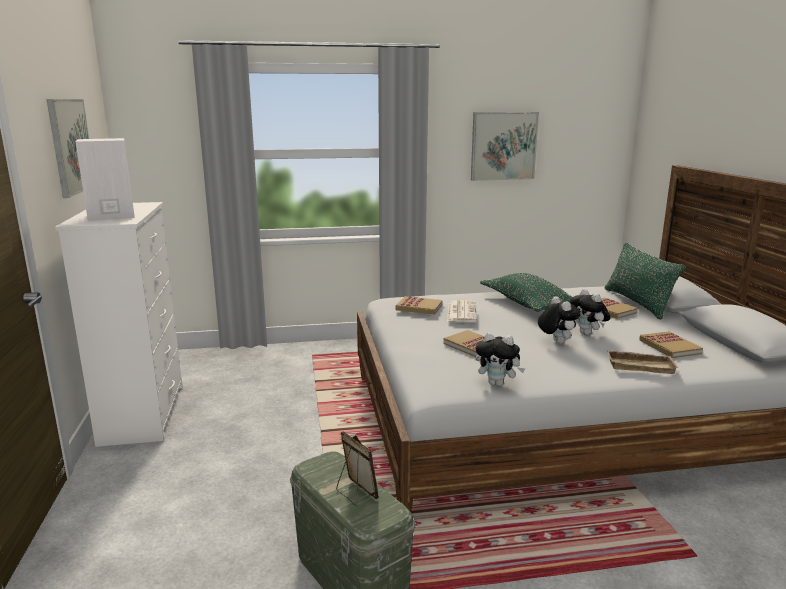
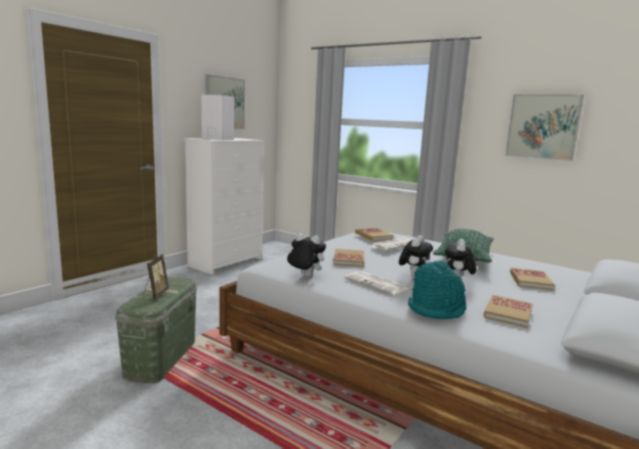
camera: 45 degrees right, 5 degrees down
plush toy [476,332,525,386] -> plush toy turned 135 degrees clockwise [287,233,326,277]
green pillow [605,242,686,319] -> none
beige tray [607,350,678,374] -> turquoise hat [408,260,466,319]
none -> newspaper [344,271,410,295]

